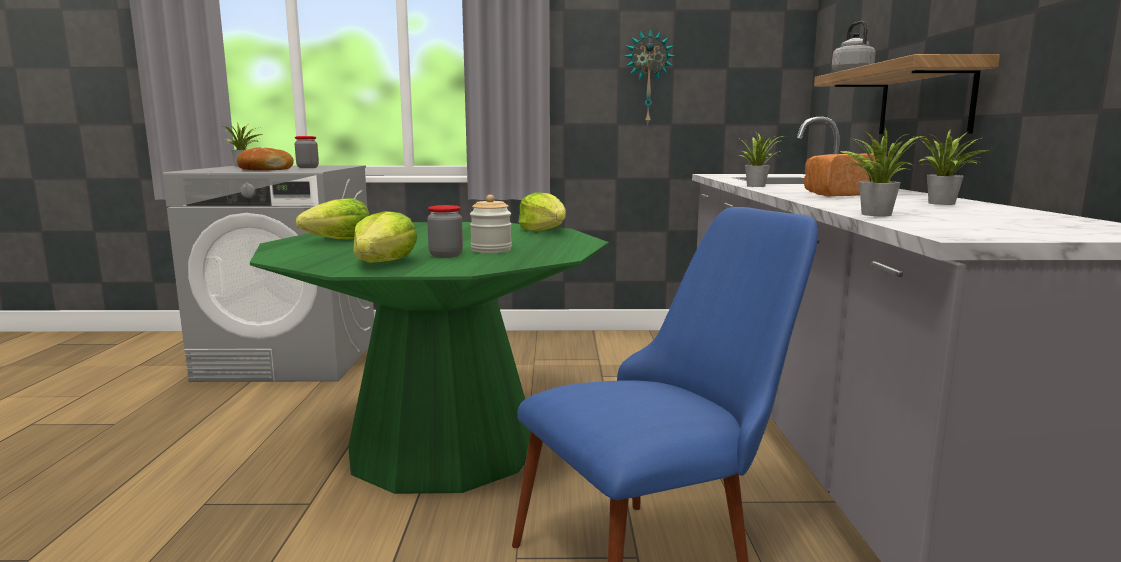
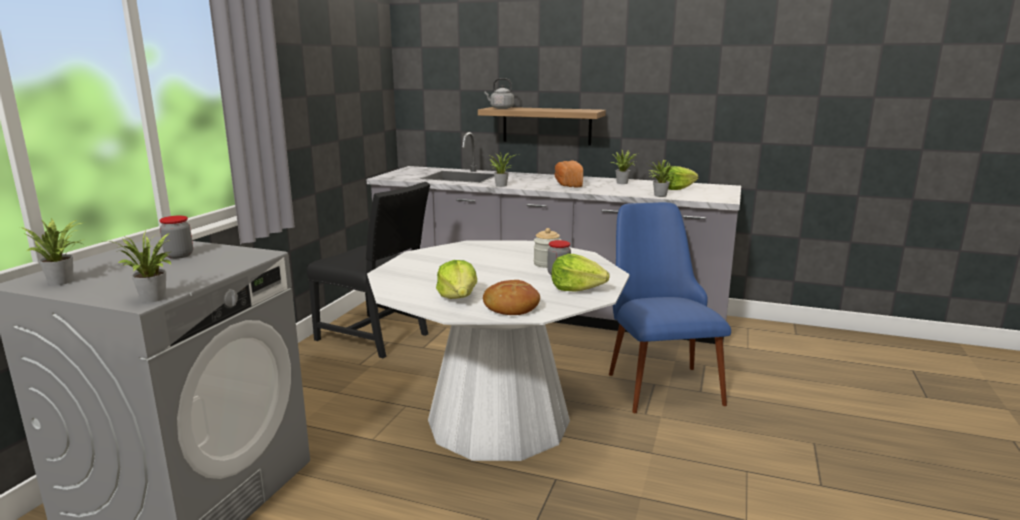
camera: 70 degrees left, 5 degrees up
bread [237,147,294,170] -> bread moved to [483,280,540,315]
green dining table [250,222,609,494] -> white dining table [367,240,630,461]
lettuce [518,193,566,231] -> lettuce moved to [664,166,699,190]
wall clock [624,29,675,126] -> none
none -> potted plant [106,229,171,303]
none -> black chair [307,182,430,358]

